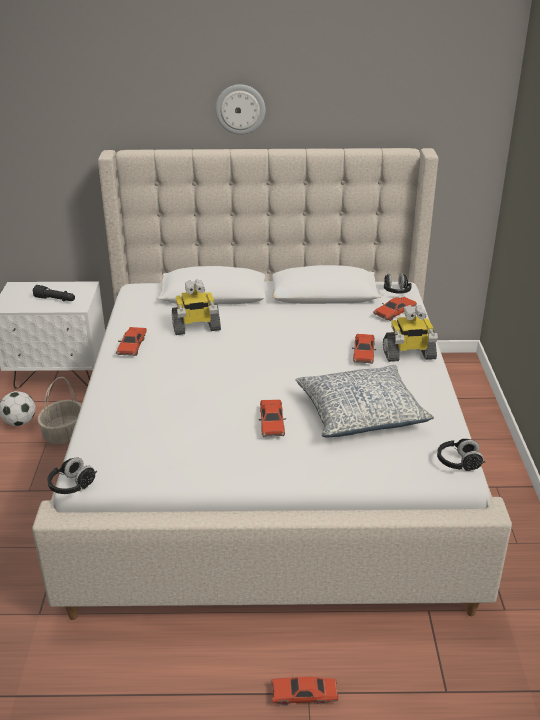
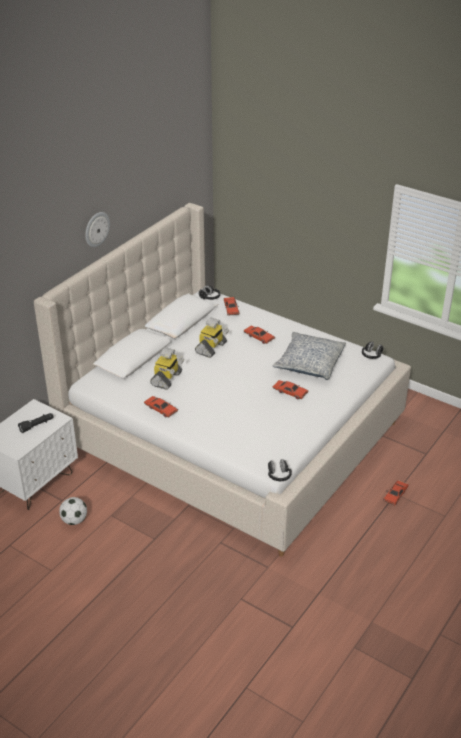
camera: 55 degrees left, 5 degrees up
basket [37,377,82,444] -> none
toy robot [383,305,438,362] -> toy robot moved to [195,317,229,358]

